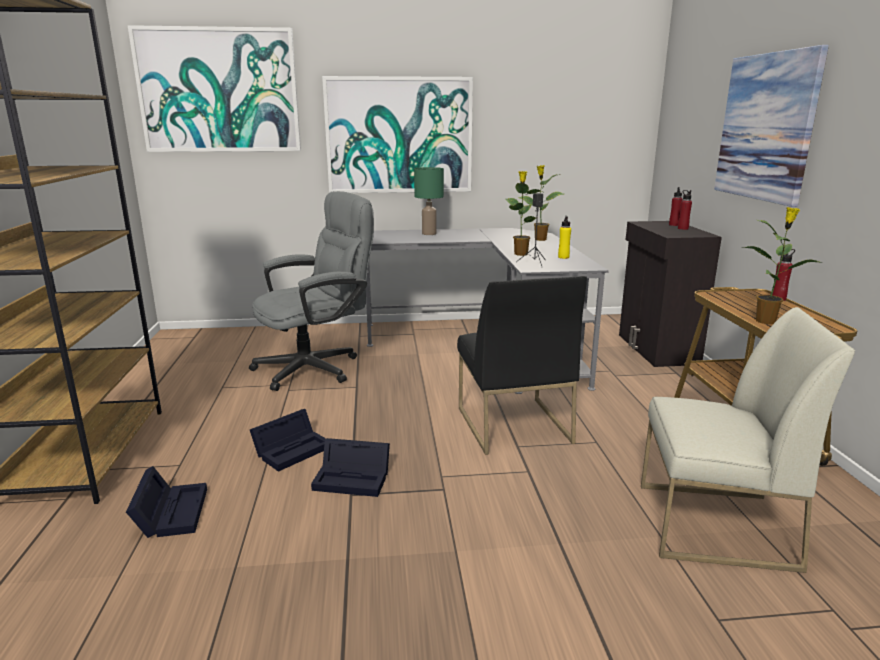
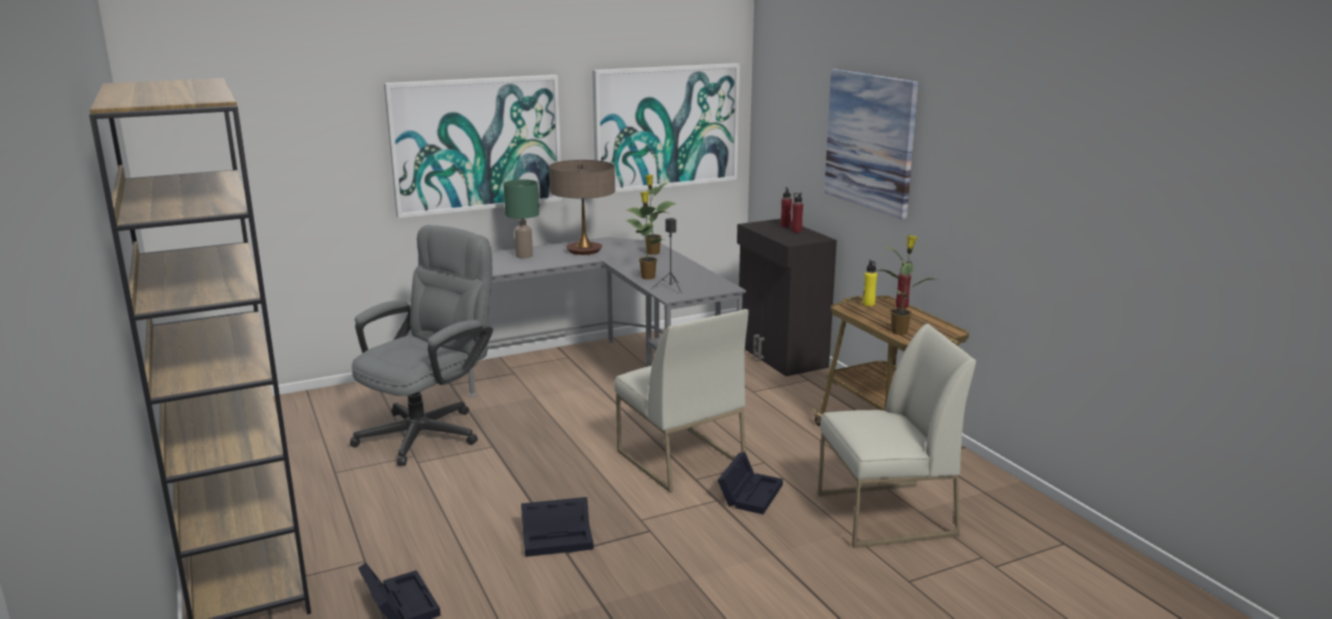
camera: 20 degrees left, 0 degrees up
picture [128,25,301,152] -> picture moved to [592,63,740,193]
black storage box [250,409,326,472] -> black storage box moved to [717,452,783,514]
black chair [457,276,587,455] -> white chair [614,309,749,493]
yellow bottle [558,216,571,259] -> yellow bottle moved to [863,260,877,306]
none -> table lamp [549,160,615,255]

